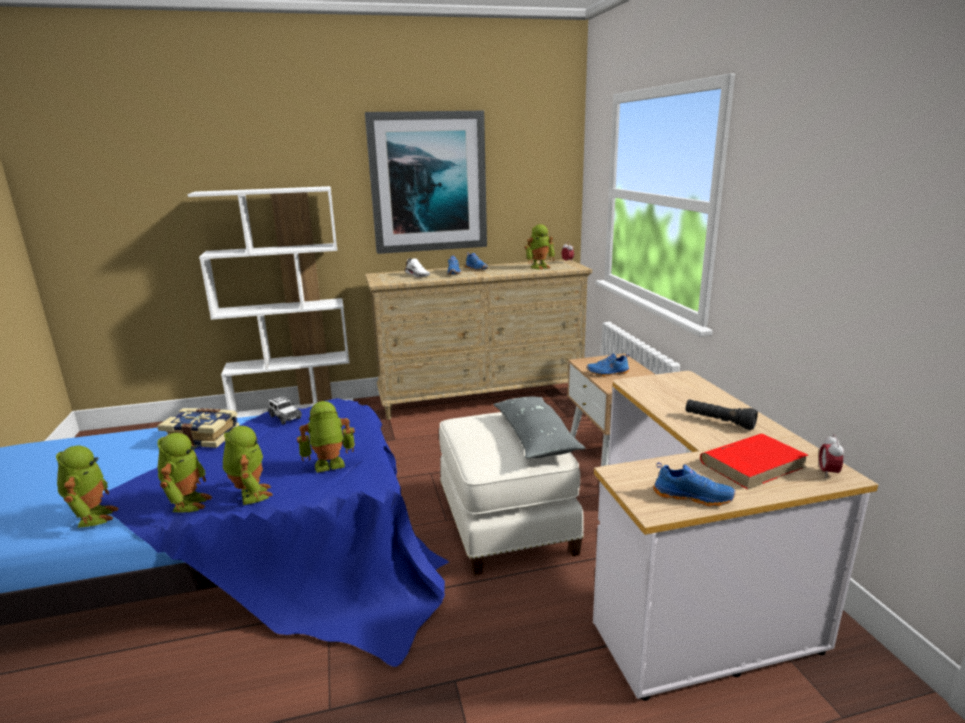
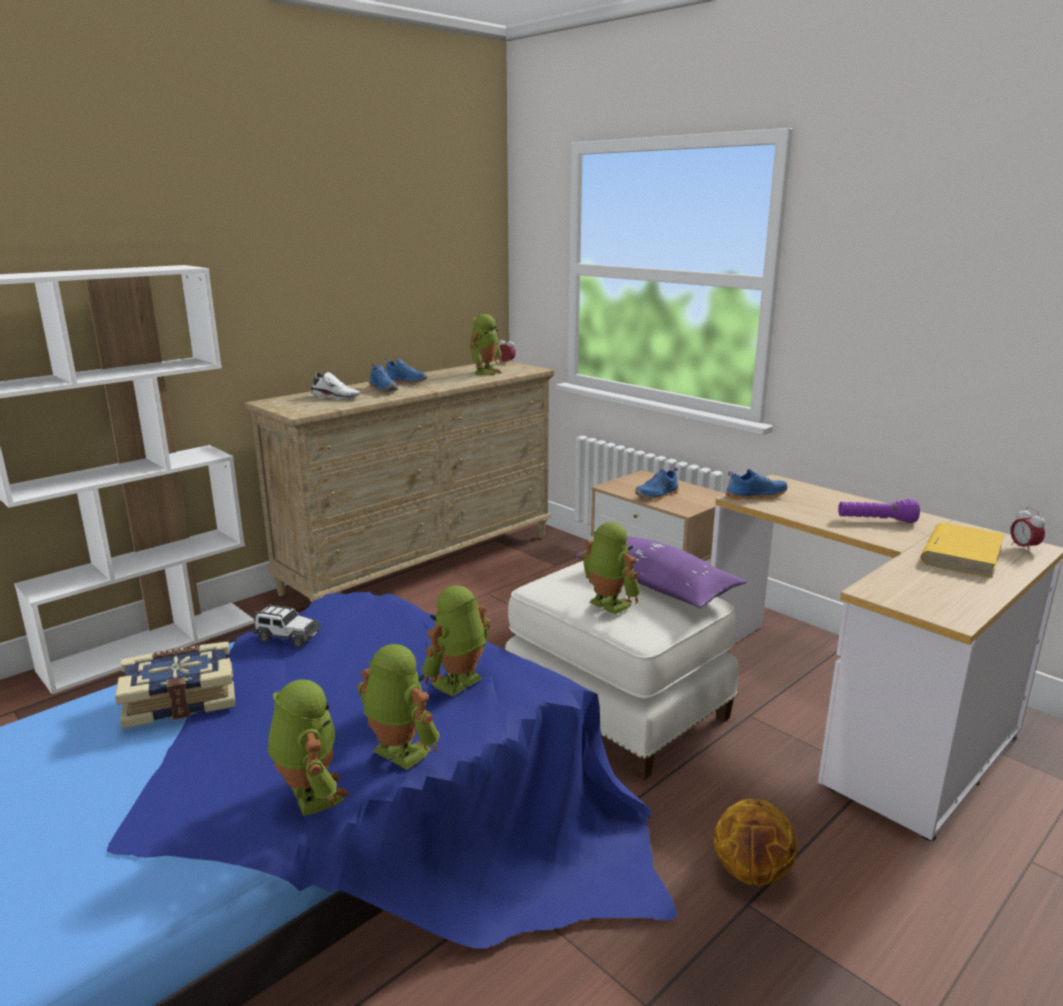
camera: 30 degrees left, 0 degrees up
toy robot [56,446,119,528] -> toy robot moved to [581,522,640,614]
picture [365,111,487,254] -> none
grey pillow [493,396,586,458] -> purple pillow [576,536,747,608]
blue shoe [653,462,736,507] -> blue shoe moved to [725,469,788,500]
black flashlight [686,399,758,430] -> purple flashlight [838,499,920,523]
red book [700,434,809,490] -> yellow book [920,523,1004,578]
none -> basketball [713,799,798,886]

